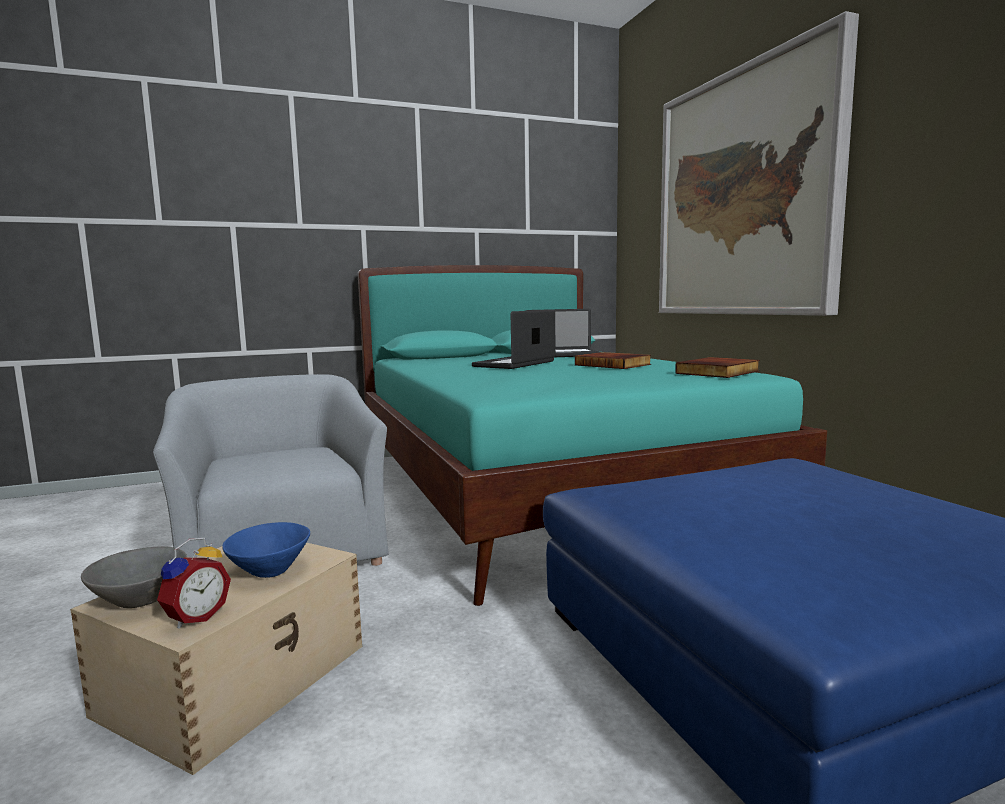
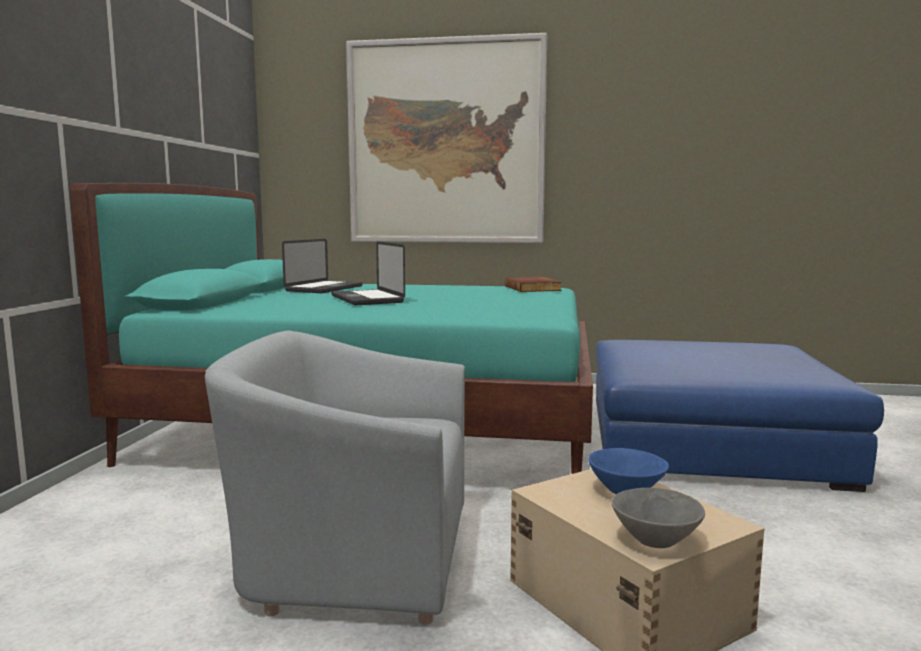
camera: 60 degrees left, 0 degrees up
alarm clock [157,538,231,629] -> none
book [575,352,651,369] -> none

